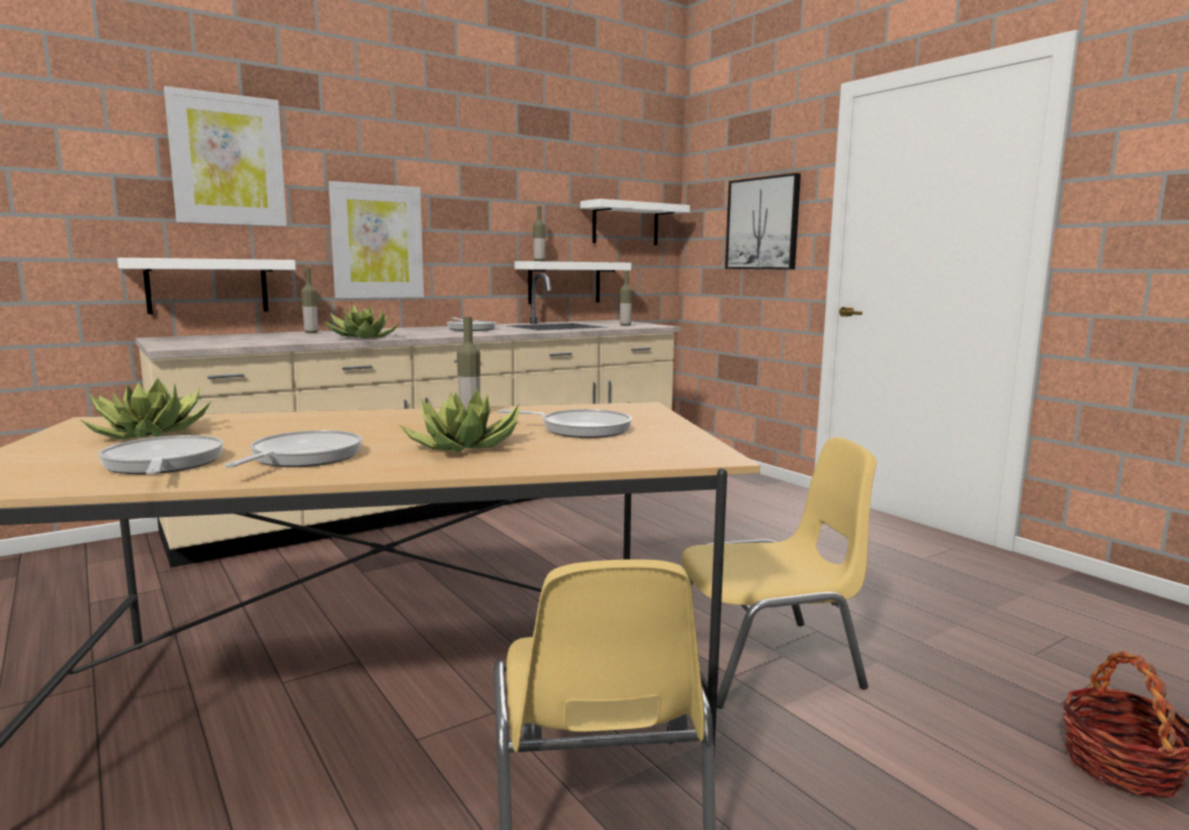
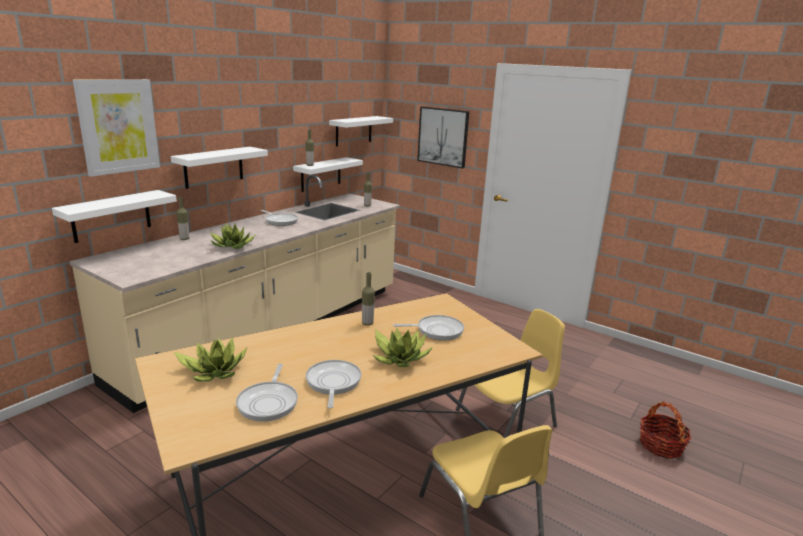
camera: 20 degrees left, 10 degrees up
frying pan [98,435,224,474] -> frying pan turned 135 degrees counterclockwise [236,364,298,422]
picture [328,181,424,298] -> white shelf [171,147,268,189]

